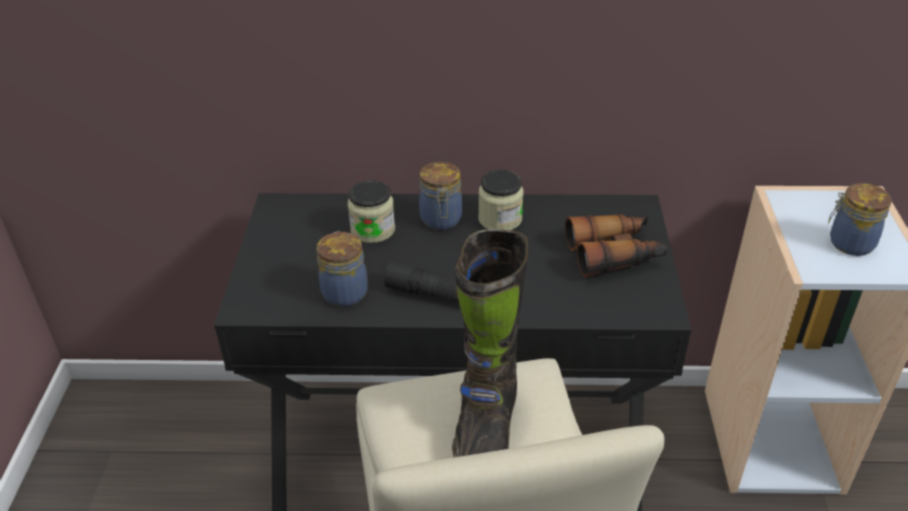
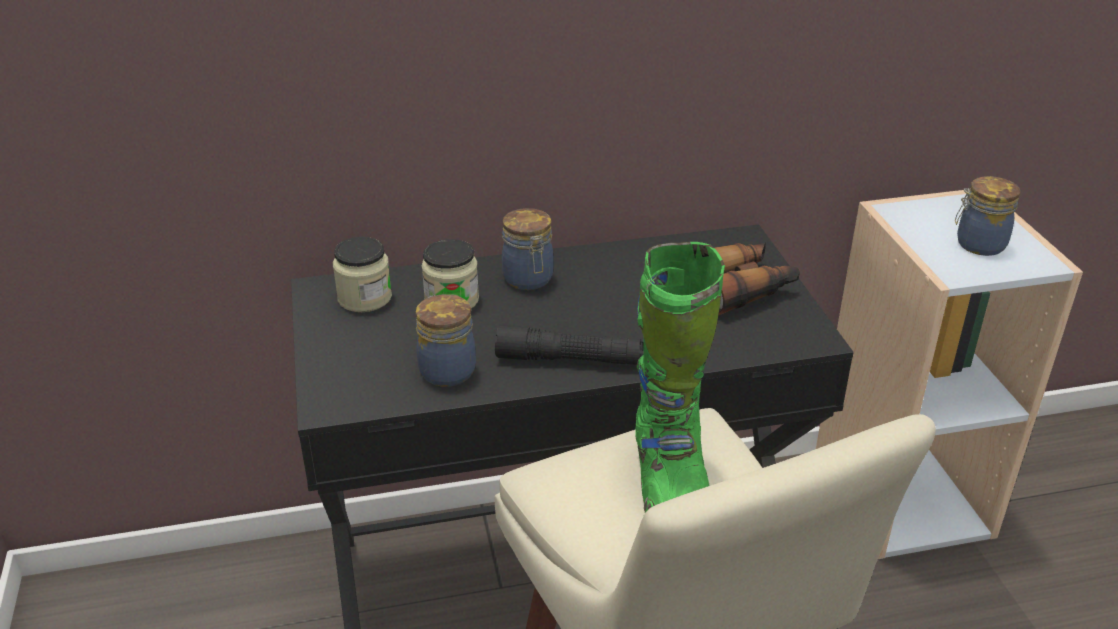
camera: 15 degrees left, 5 degrees down
black boot [452,229,528,457] -> green boot [635,242,725,513]
jar [478,170,523,230] -> jar moved to [333,237,392,312]

